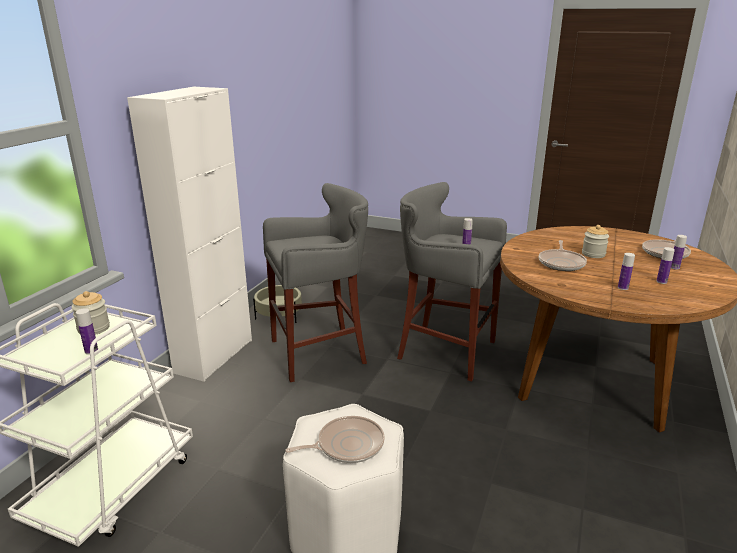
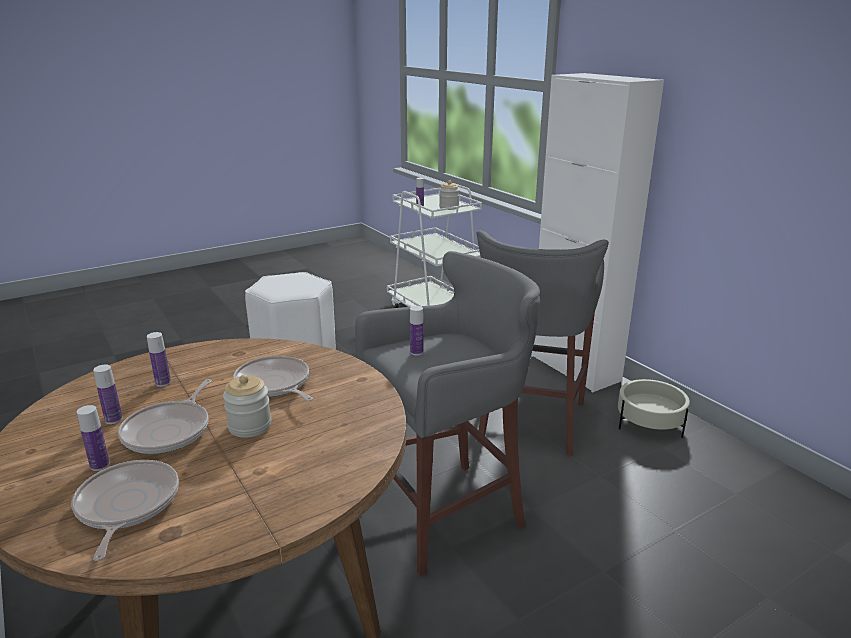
camera: 125 degrees right, 0 degrees up
frying pan [286,416,385,463] -> frying pan moved to [118,379,212,454]

